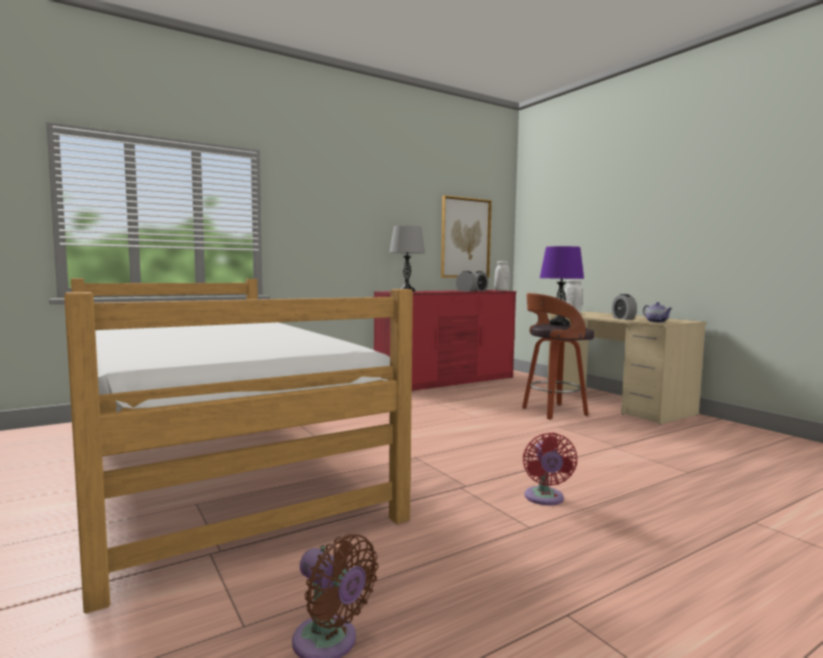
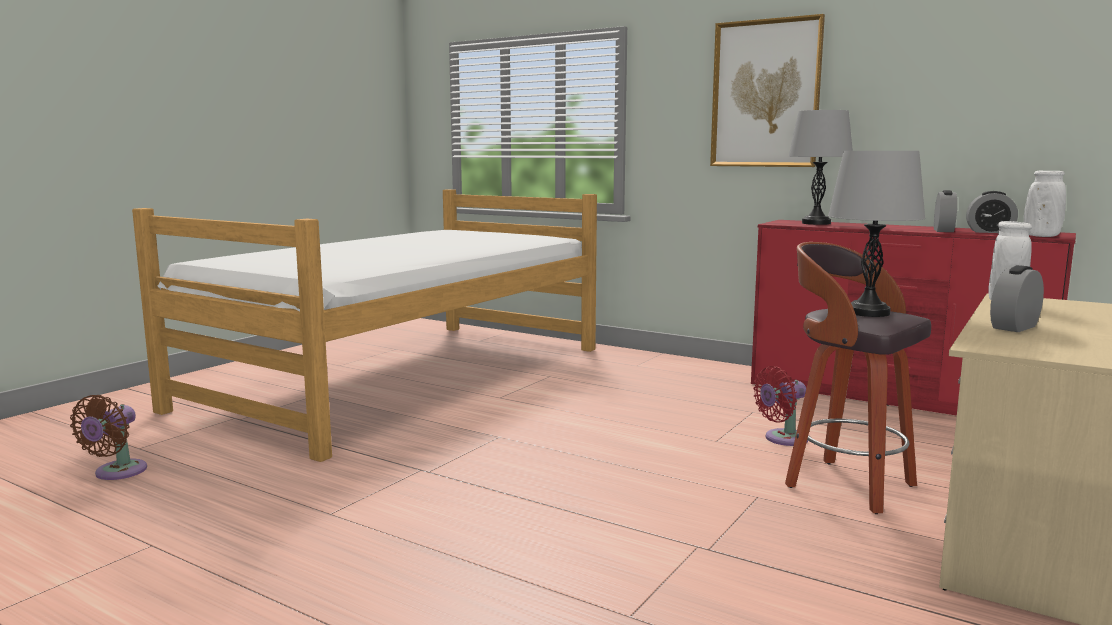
camera: 65 degrees right, 5 degrees up
picture [441,195,492,278] -> picture moved to [710,14,825,167]
red fan [523,433,577,505] -> red fan moved to [753,366,808,446]
purple table lamp [540,246,584,325] -> grey table lamp [828,151,925,317]
teapot [643,302,673,323] -> none

